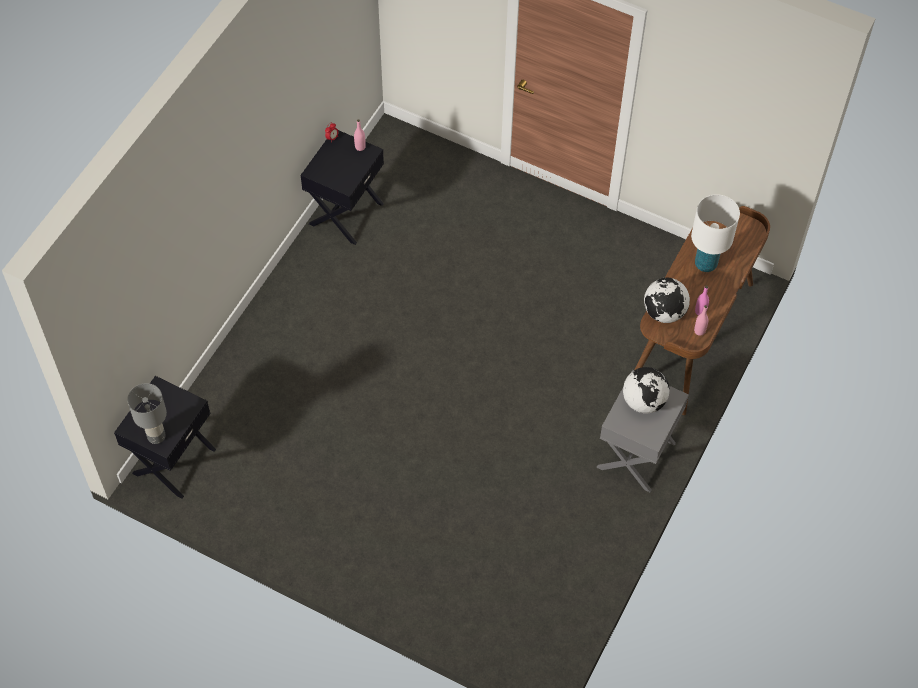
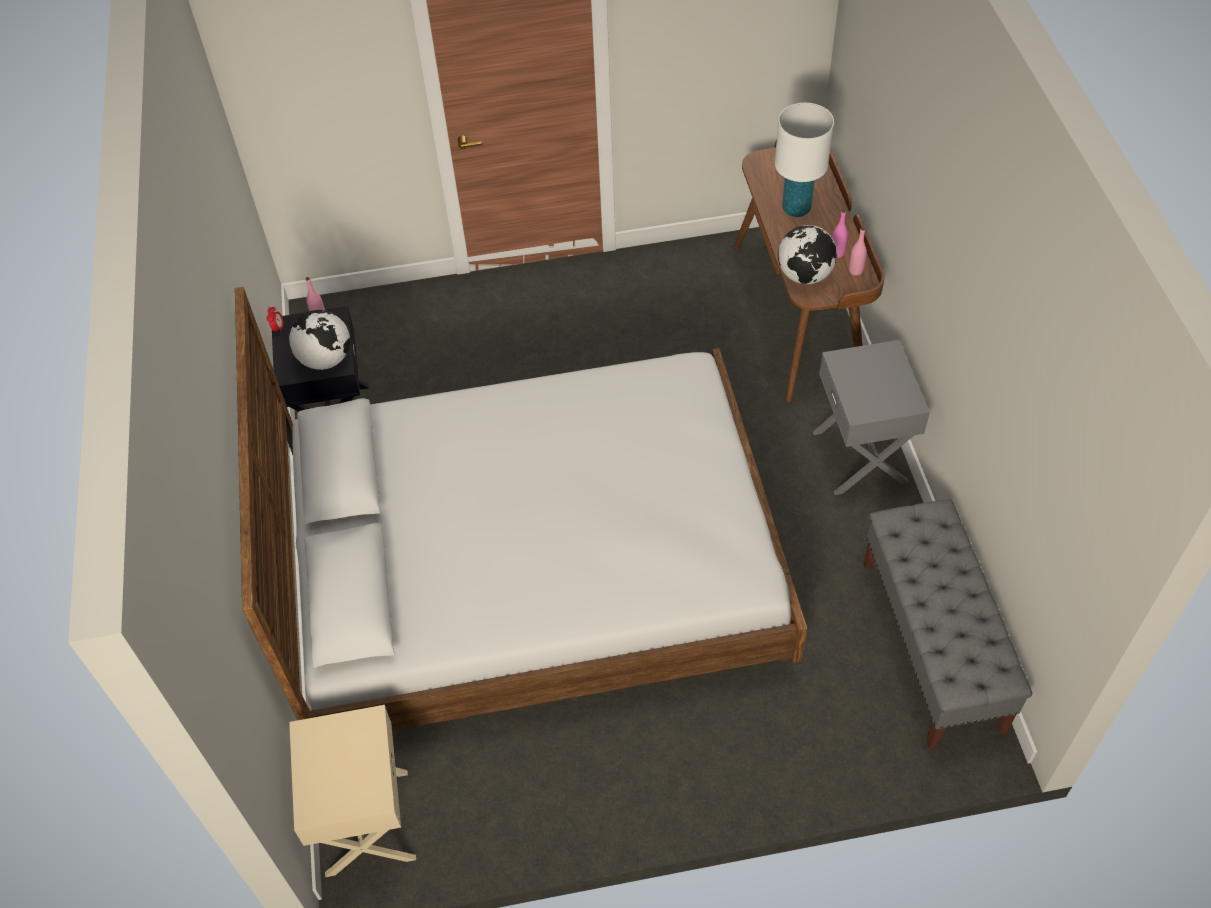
camera: 35 degrees left, 5 degrees down
black nightstand [114,376,216,499] -> beige nightstand [289,705,416,877]
grey table lamp [127,383,167,444] -> none
globe [623,367,670,414] -> globe moved to [289,310,350,370]
none -> bed [235,287,807,730]
none -> grey bench [863,499,1032,749]

